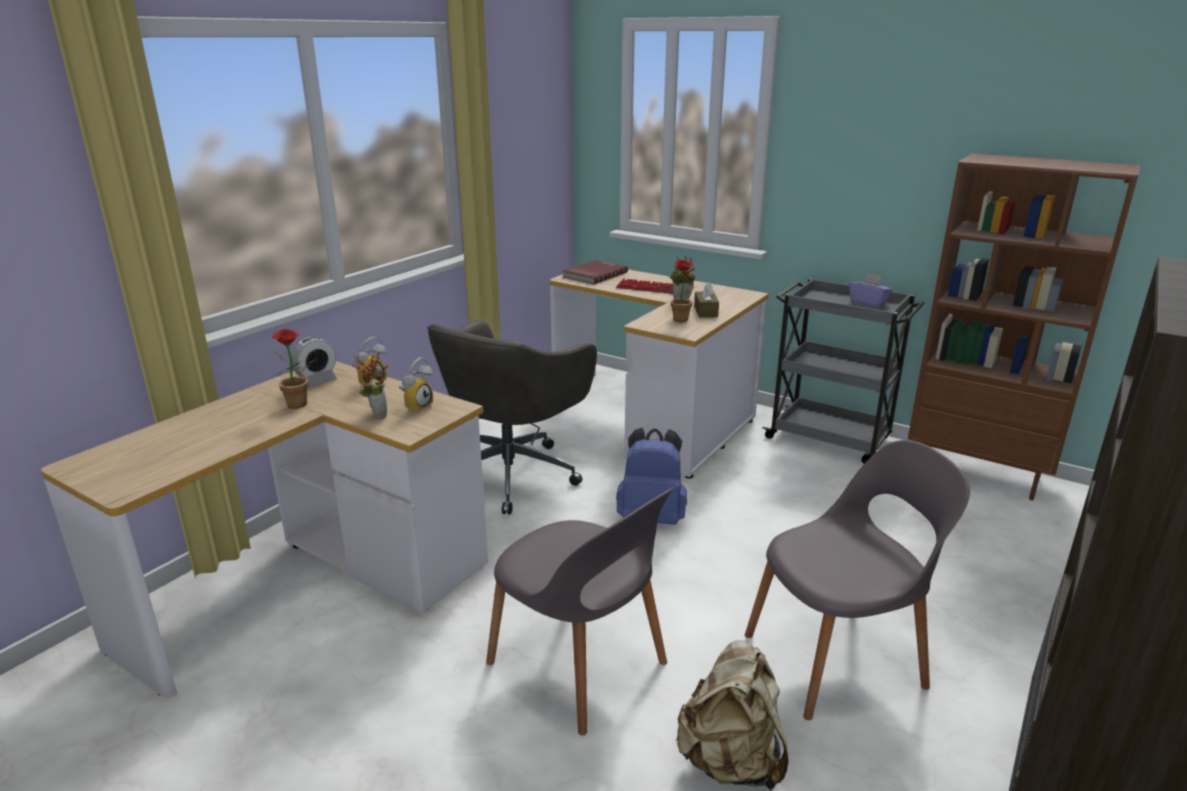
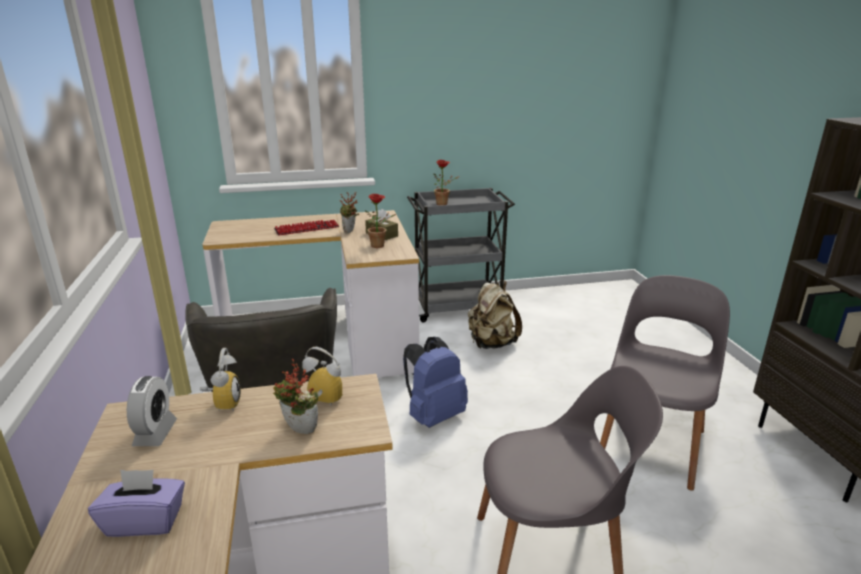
camera: 45 degrees left, 0 degrees up
potted plant [272,329,314,409] -> potted plant moved to [433,160,458,205]
alarm clock [399,357,433,414] -> alarm clock turned 60 degrees counterclockwise [302,347,342,406]
red book [563,260,628,284] -> none
beige backpack [675,640,789,791] -> beige backpack moved to [468,280,522,349]
purple tissue box [849,273,892,307] -> purple tissue box moved to [88,470,185,537]
brown bookcase [908,154,1140,501] -> none

